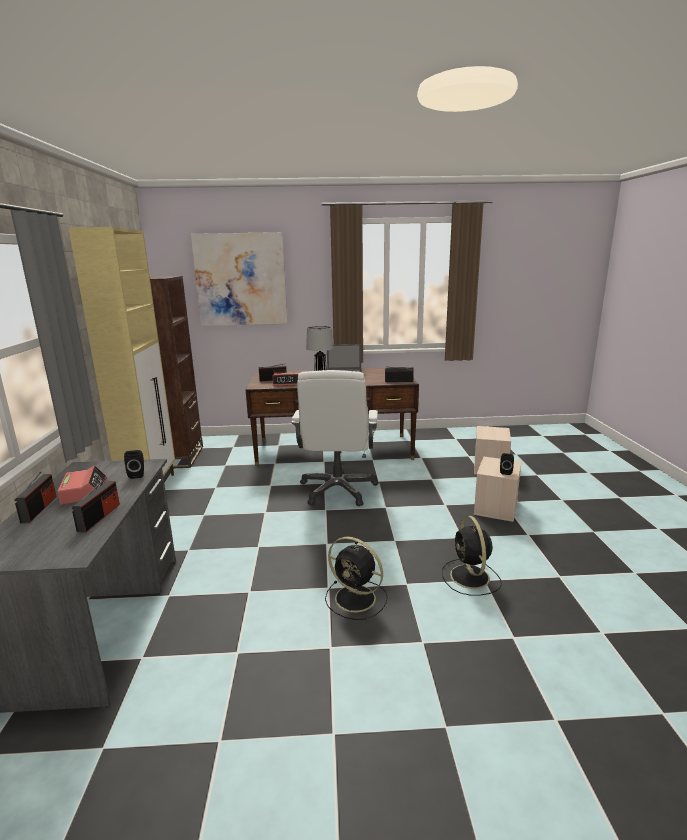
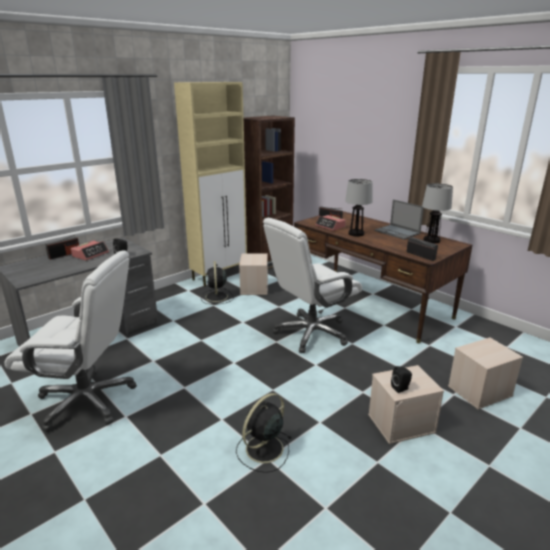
camera: 50 degrees right, 5 degrees up
radio [72,477,120,532] -> none
picture [191,232,287,326] -> none
black fan [325,537,388,620] -> black fan moved to [201,261,233,305]
none -> white office chair [4,250,137,432]
none -> beige storage box [239,253,268,295]
none -> table lamp [422,183,453,243]

